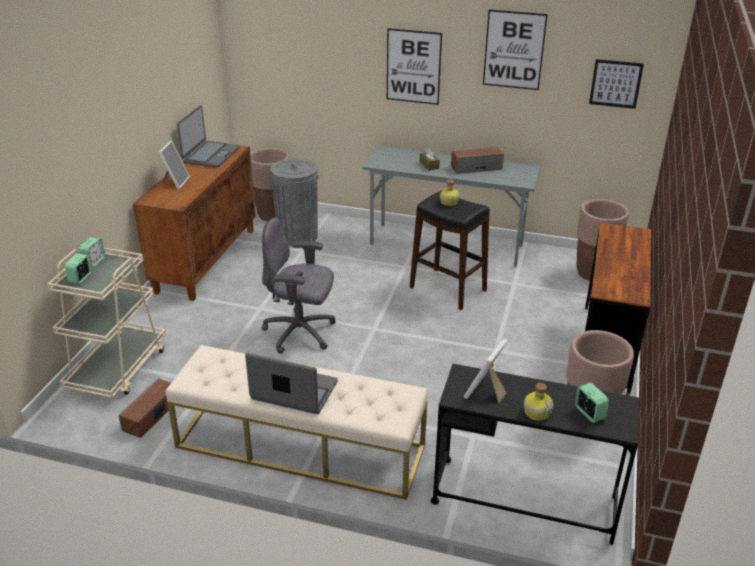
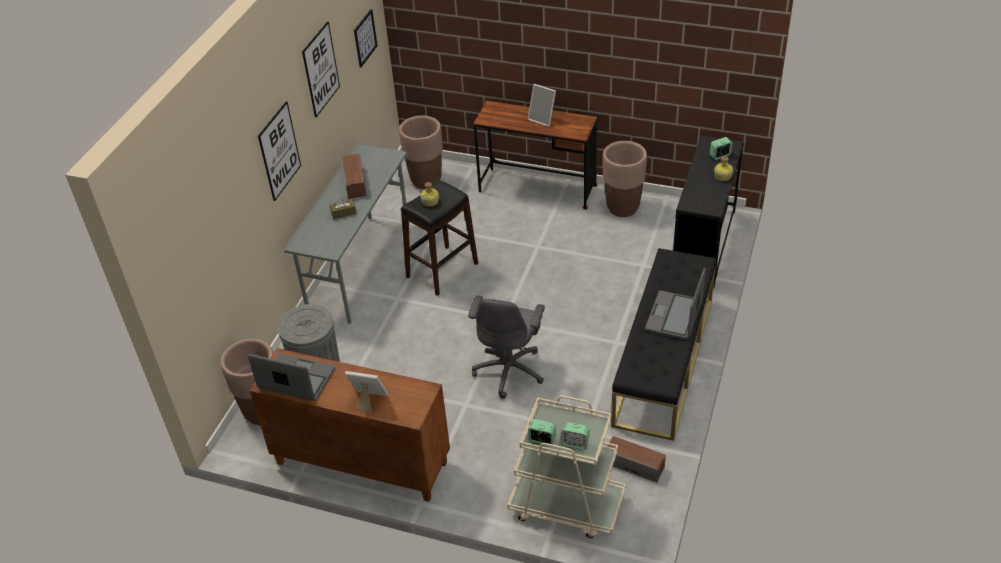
camera: 85 degrees left, 10 degrees up
beige bench [166,345,428,500] -> black bench [611,248,716,441]
picture frame [464,339,507,403] -> picture frame moved to [528,84,556,127]

